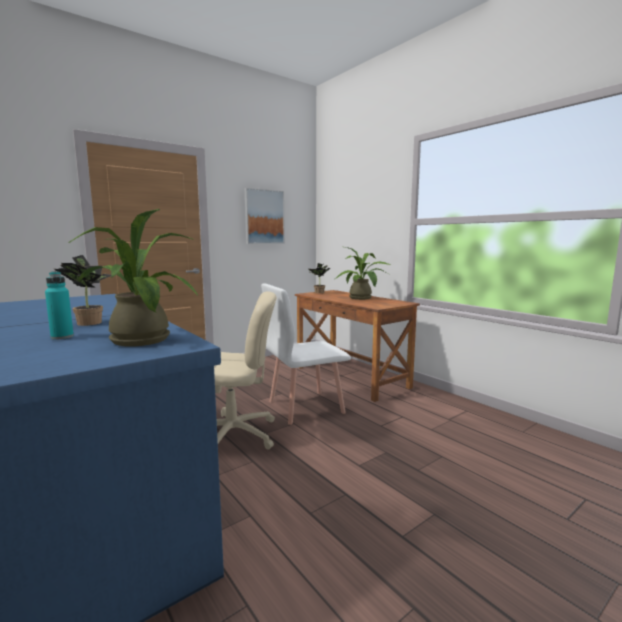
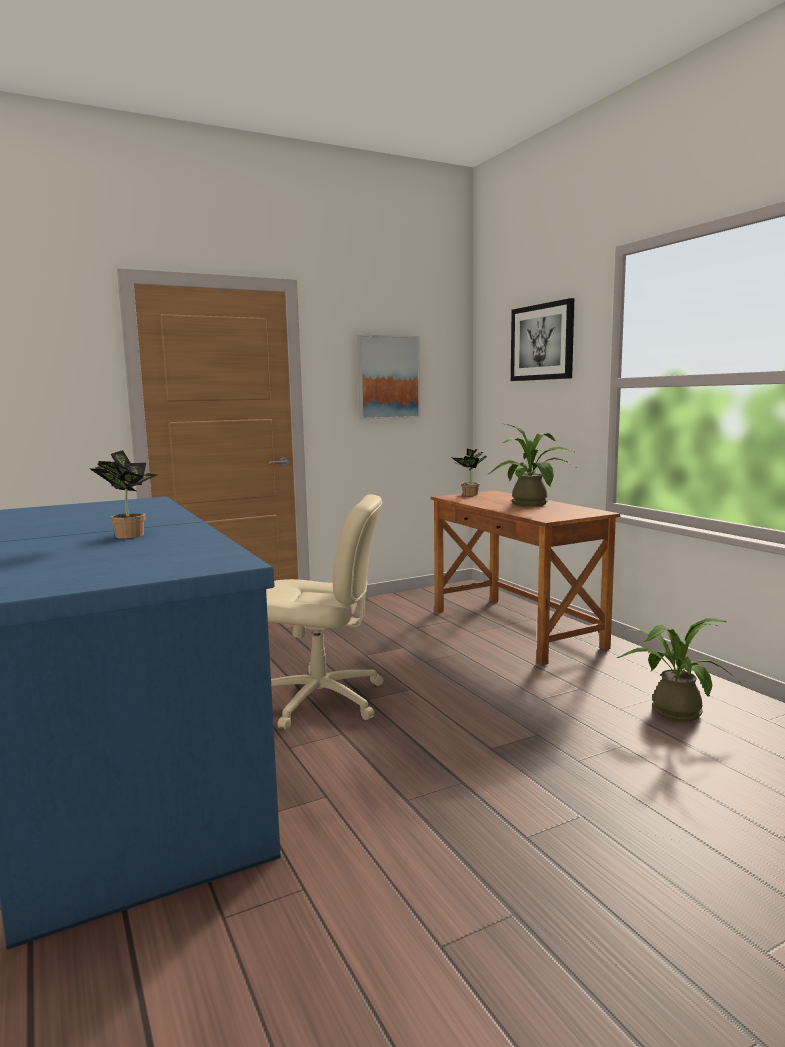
camera: 10 degrees right, 0 degrees up
turquoise bottle [45,271,74,339] -> none
potted plant [69,209,198,347] -> potted plant moved to [617,618,737,722]
white chair [261,283,351,425] -> none
none -> picture [511,298,574,381]

